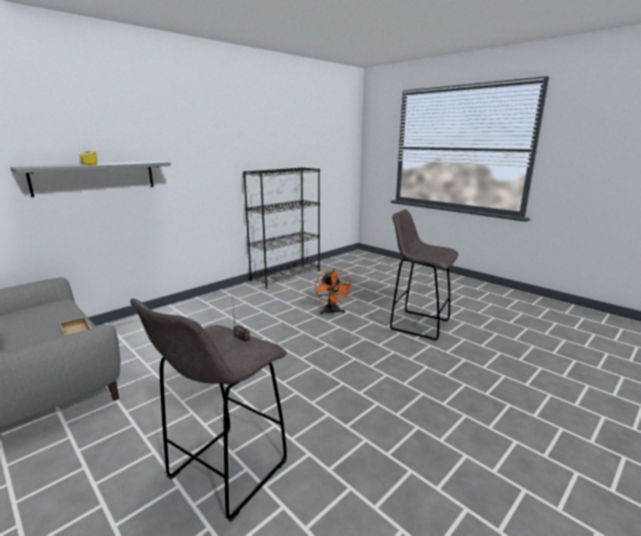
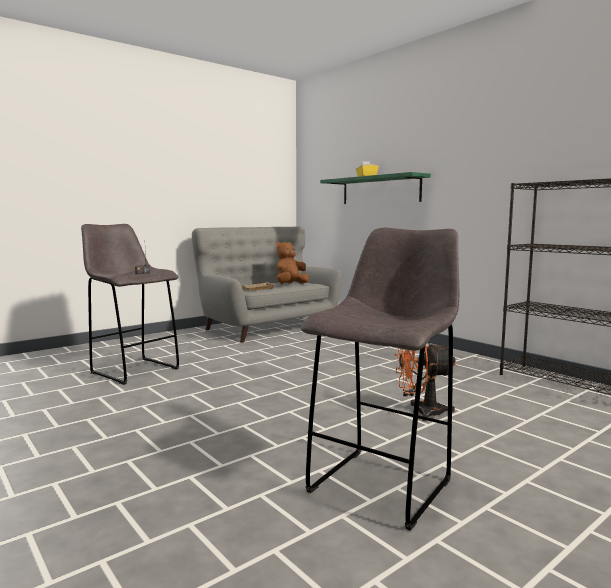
camera: 95 degrees right, 10 degrees down
grey shelf [10,161,171,197] -> green shelf [320,172,431,204]
none -> brown plush toy [276,242,309,284]

